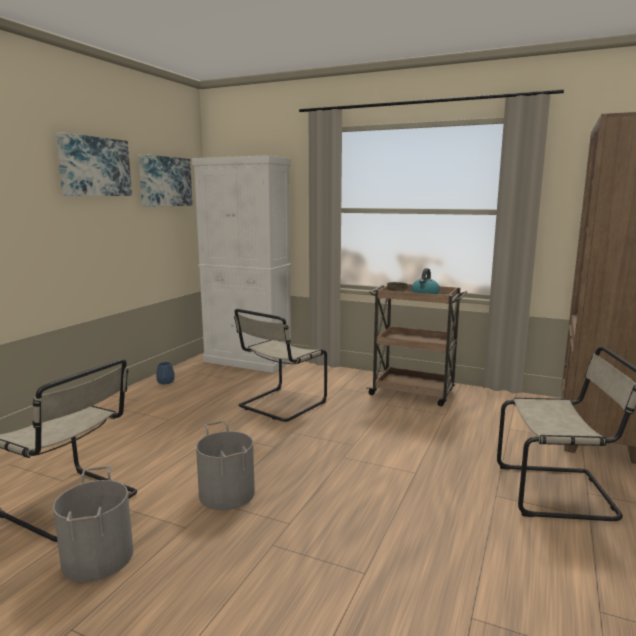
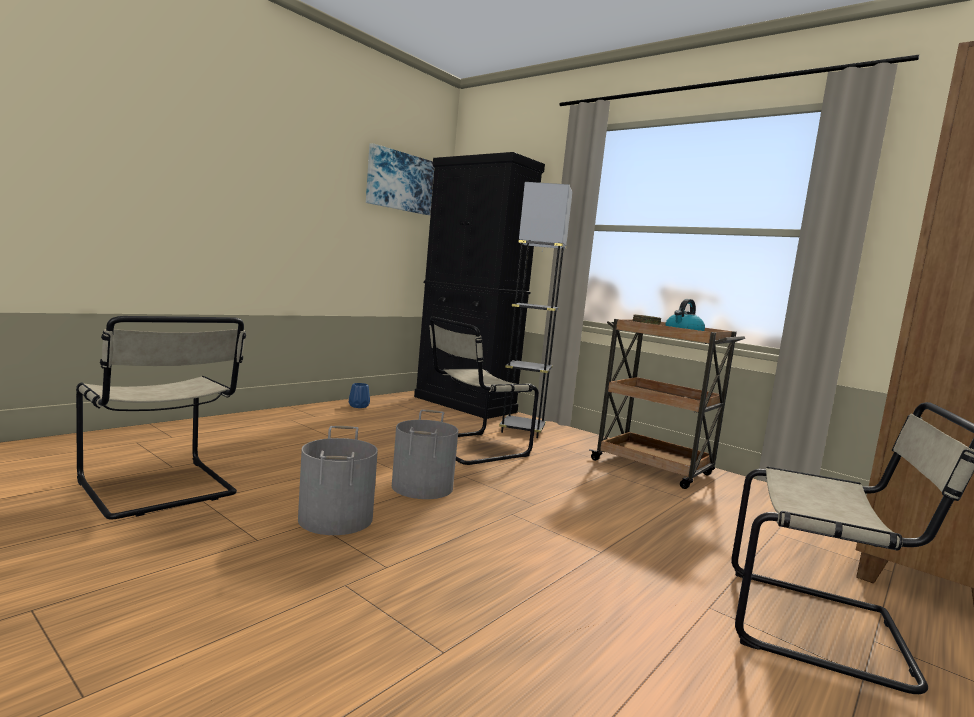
camera: 15 degrees right, 5 degrees down
grey bucket [53,466,133,582] -> grey bucket moved to [392,410,458,499]
picture [55,132,132,196] -> none
white cabinet [192,155,291,373] -> black cabinet [414,152,545,419]
none -> grey floor lamp [499,182,572,438]

